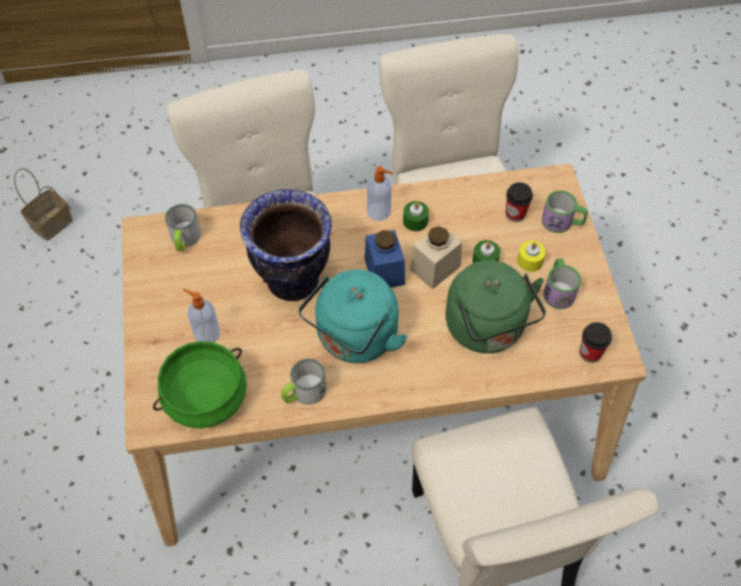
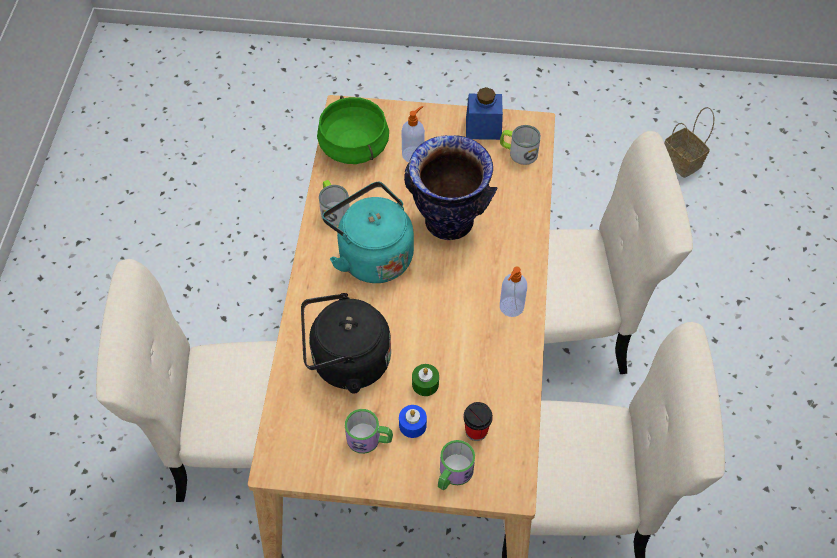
camera: 105 degrees right, 0 degrees up
blue jar [365,230,405,288] -> blue jar moved to [466,87,503,140]
green candle [403,201,429,231] -> none
beige jar [410,225,462,289] -> none
green kettle [445,260,546,353] -> black kettle [301,293,391,394]
yellow candle [517,241,546,272] -> blue candle [399,405,427,438]
cup [579,322,612,363] -> none

